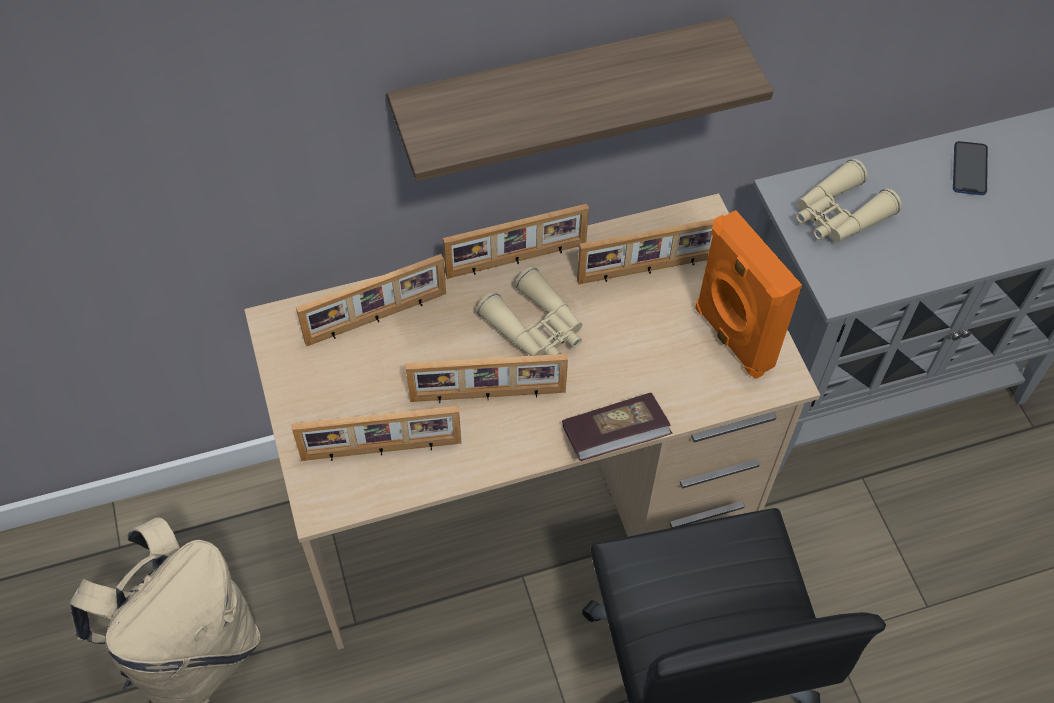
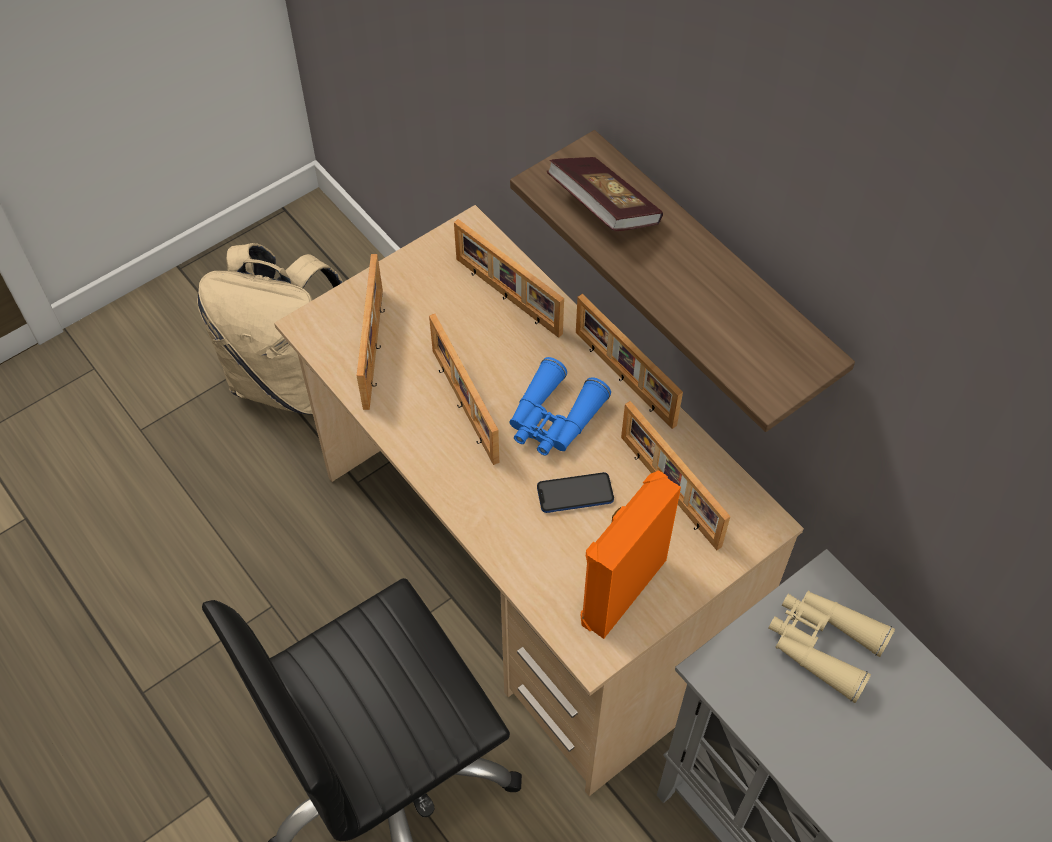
camera: 70 degrees right, 0 degrees up
picture frame [292,406,461,461] -> picture frame turned 150 degrees counterclockwise [356,254,385,410]
beige binoculars [476,267,582,356] -> blue binoculars [510,357,611,456]
book [562,393,672,461] -> book moved to [547,157,663,231]
phone [953,141,988,195] -> phone moved to [537,472,614,513]

